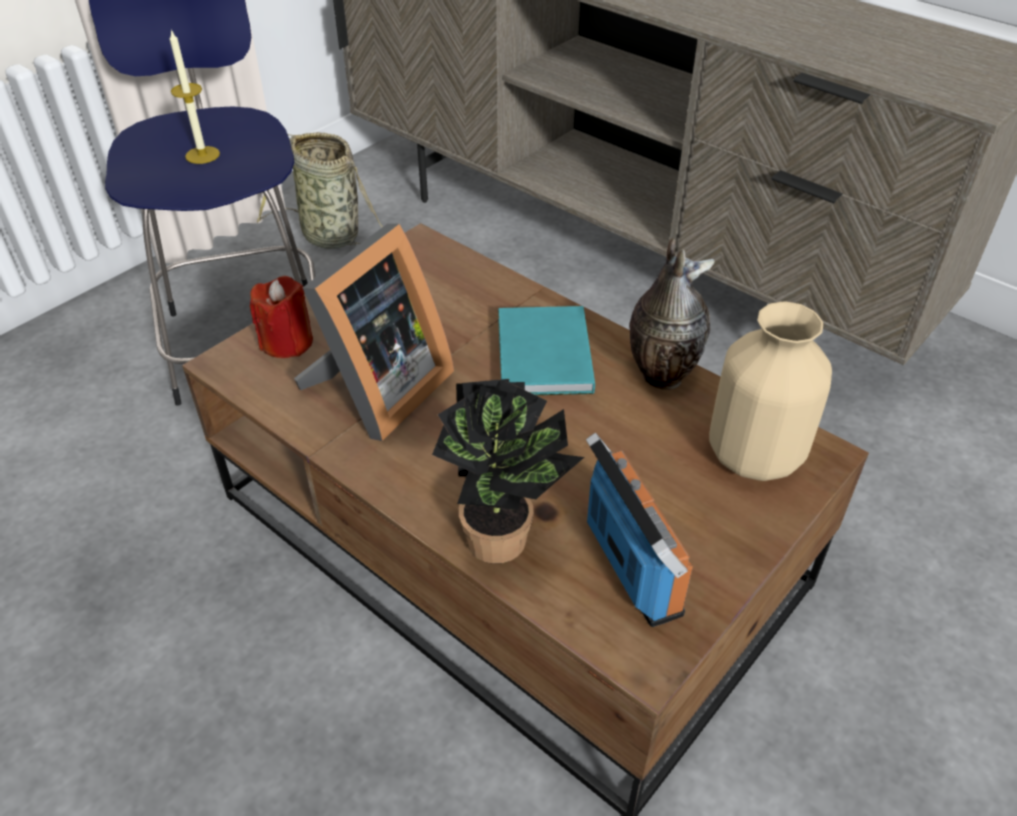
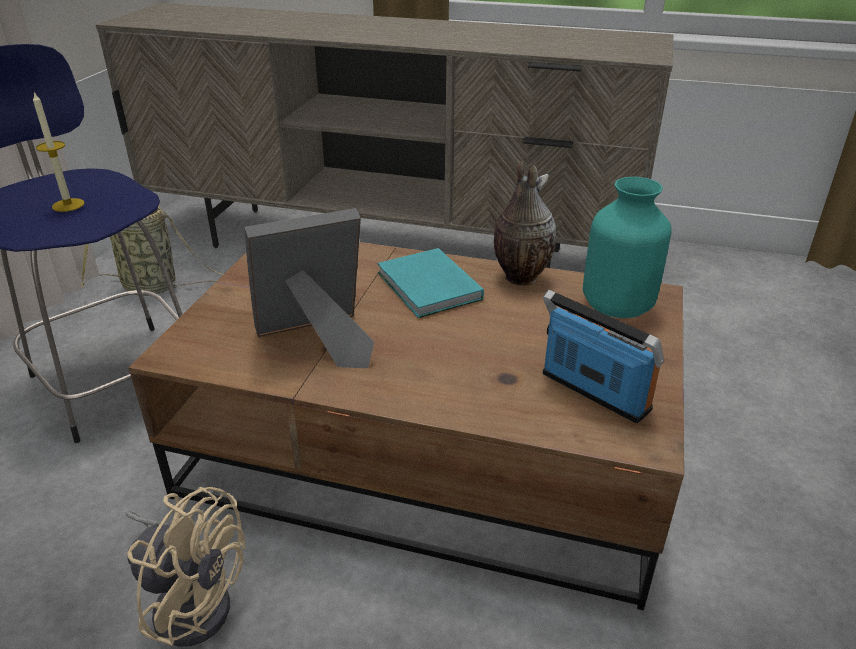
camera: 25 degrees left, 10 degrees down
red candle [250,276,313,358] -> none
picture frame [294,224,454,441] -> picture frame turned 120 degrees counterclockwise [245,208,374,368]
potted plant [432,379,584,564] -> none
beige vase [709,301,832,481] -> turquoise vase [583,177,672,318]
none -> beige fan [126,487,245,647]

